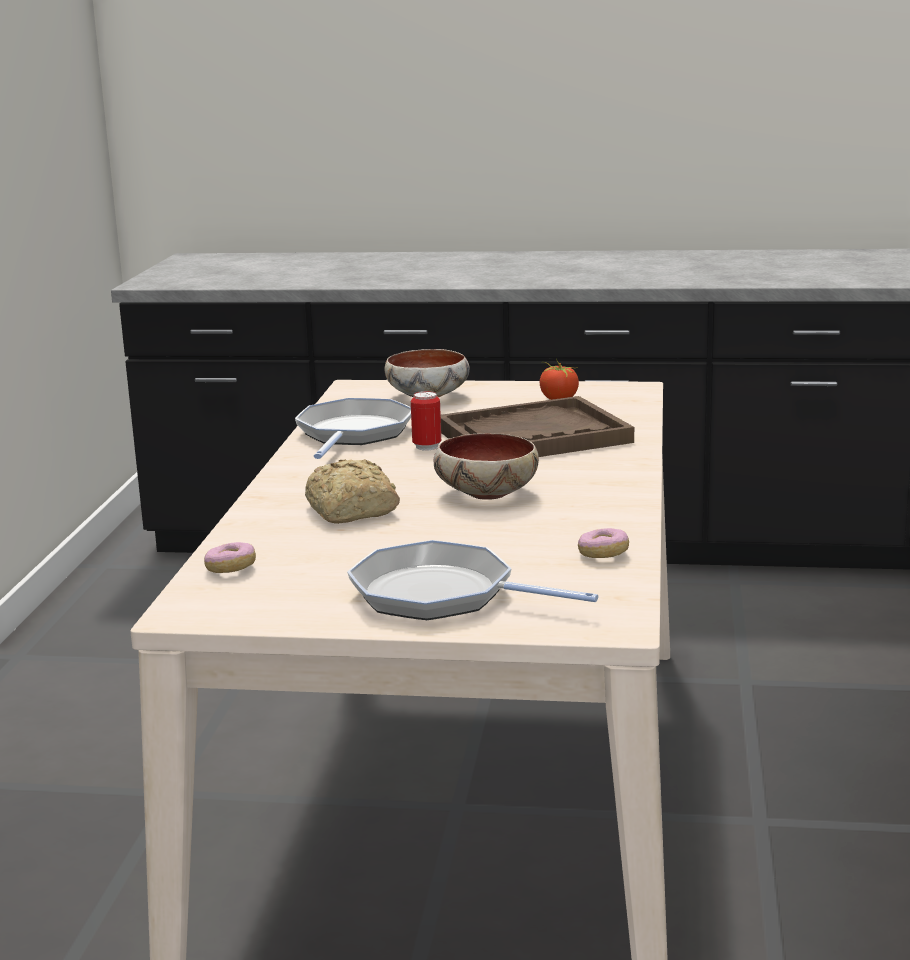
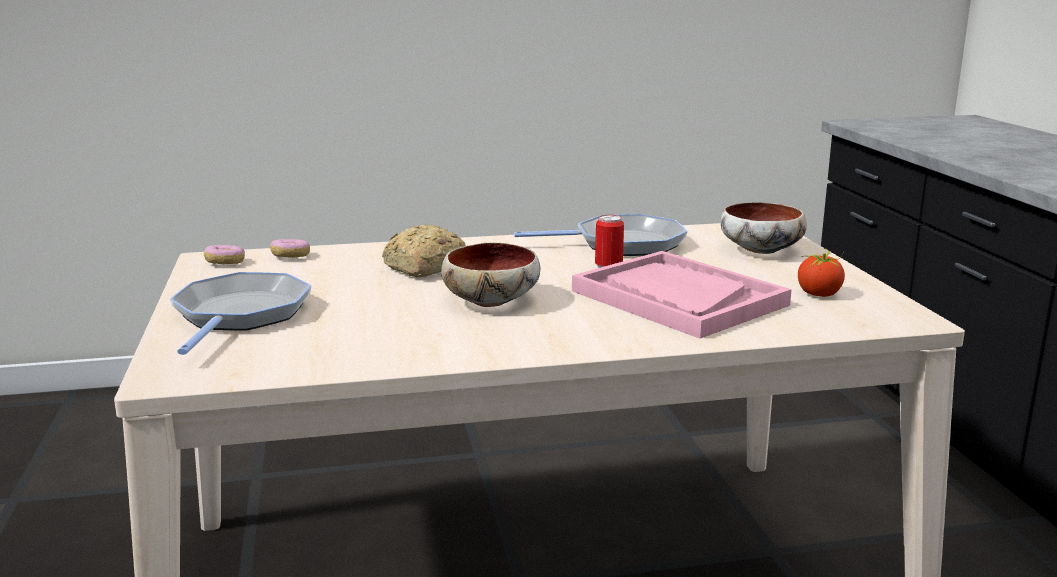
camera: 70 degrees right, 0 degrees up
brown tray [441,396,634,457] -> pink tray [572,251,792,339]
donut [578,528,629,558] -> donut moved to [204,245,245,265]

